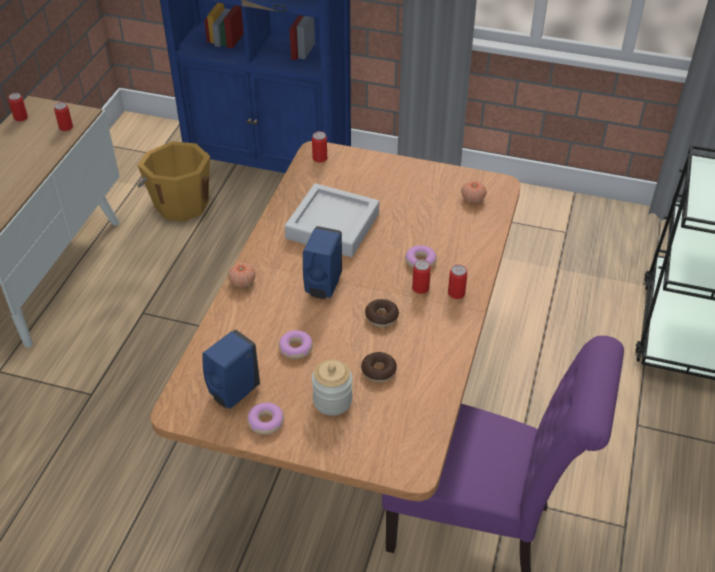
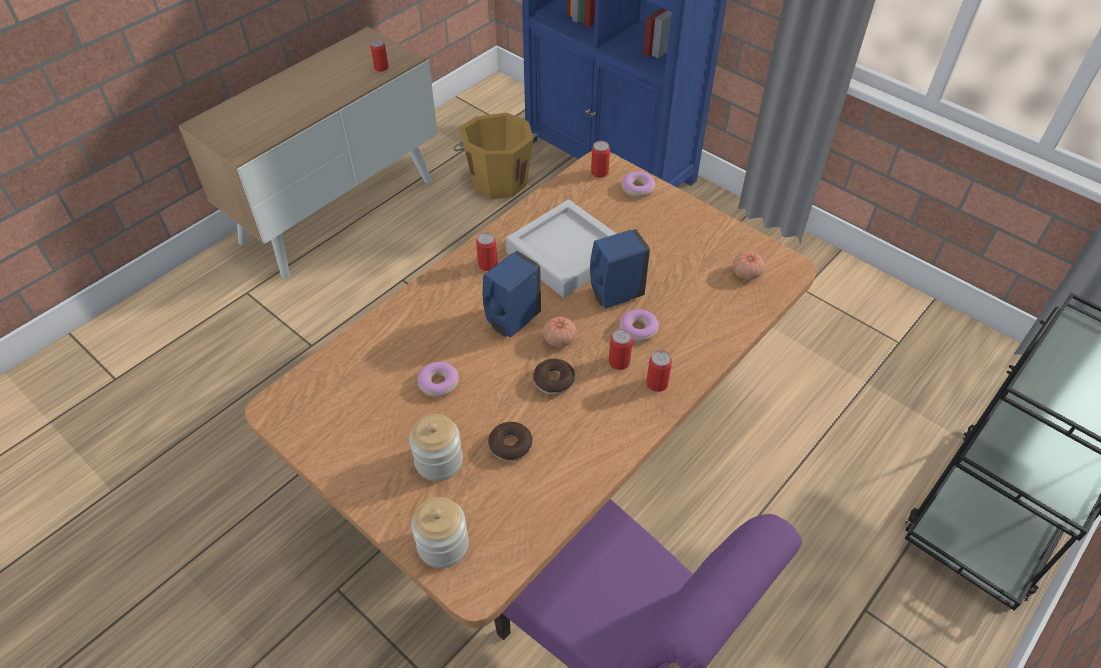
camera: 25 degrees right, 5 degrees up
can [8,93,28,122] -> can moved to [476,232,498,271]
blue soap dispenser [202,329,260,409] -> blue soap dispenser moved to [590,229,650,309]
tomato [228,263,256,287] -> tomato moved to [543,317,576,347]
donut [247,403,284,435] -> donut moved to [622,171,655,198]
none -> jar [411,497,469,568]

